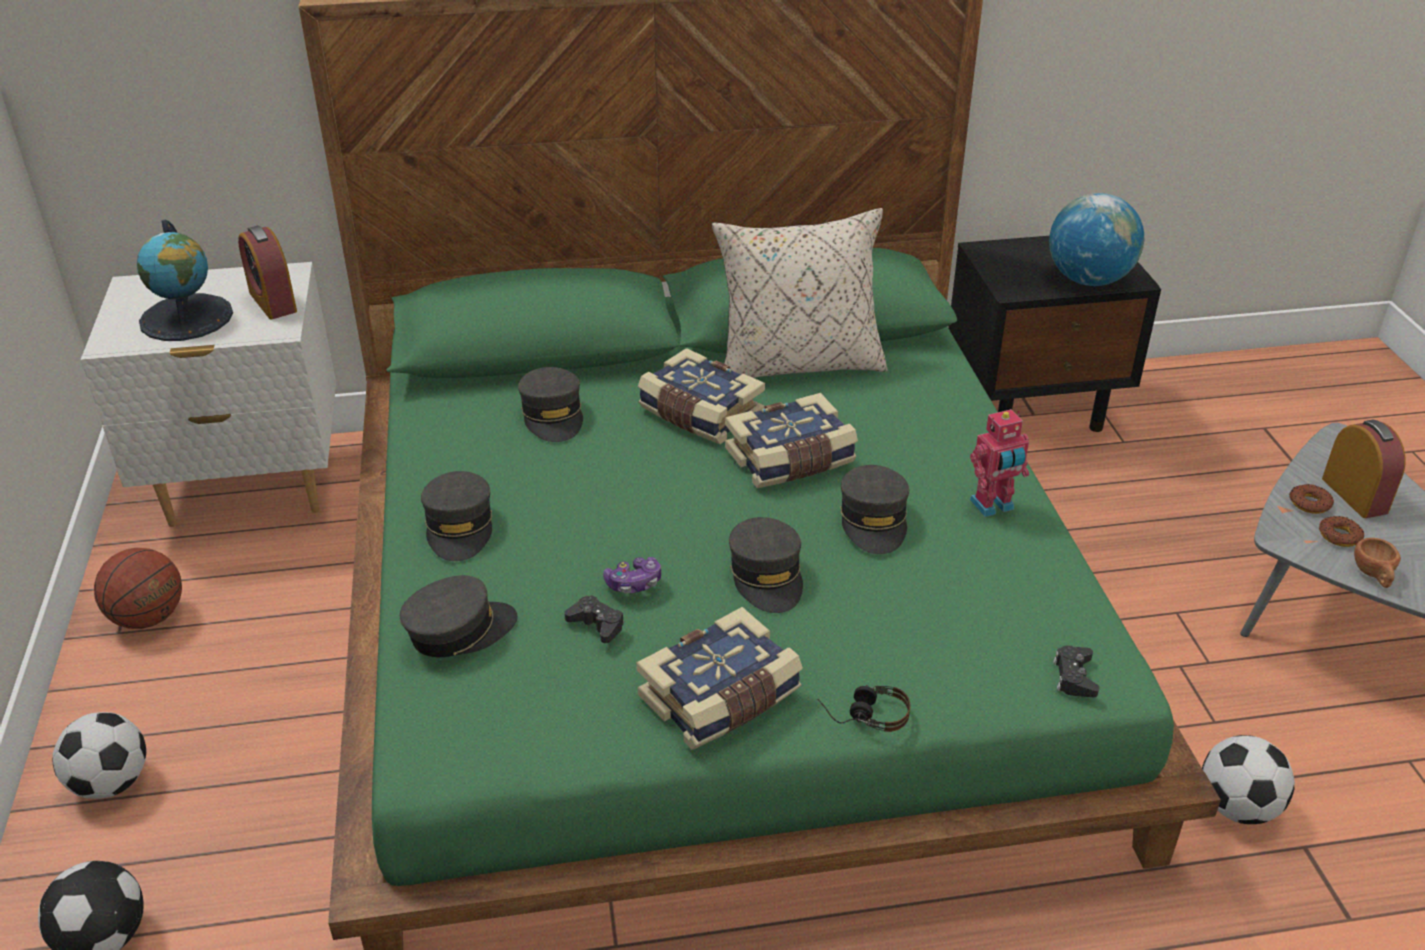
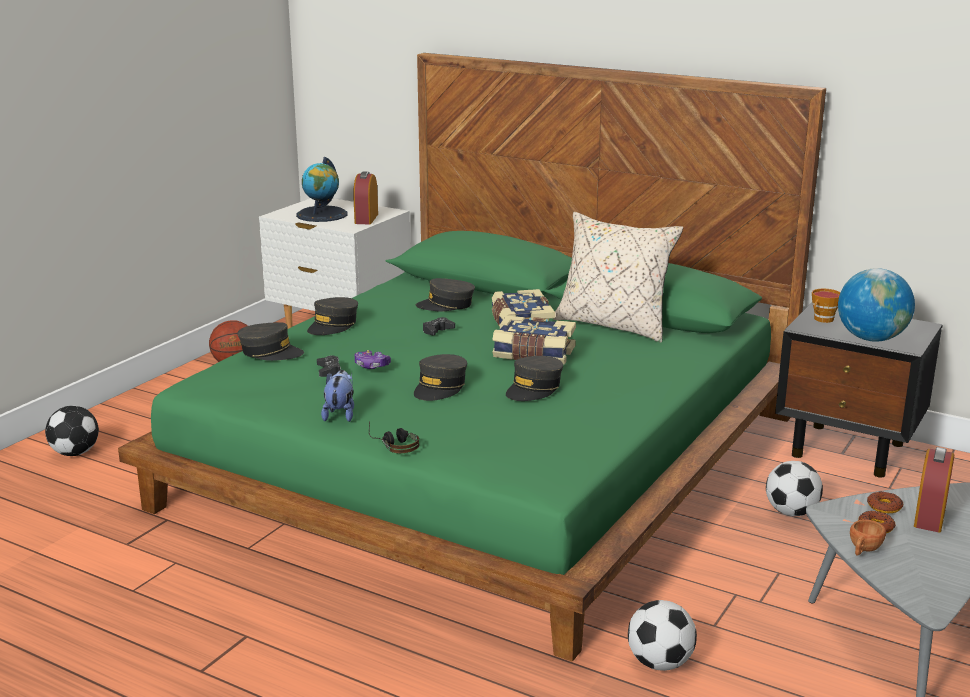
camera: 40 degrees right, 15 degrees down
football [52,712,146,799] -> football moved to [766,461,823,516]
grey cap [518,367,583,442] -> grey cap turned 60 degrees clockwise [416,278,475,312]
book [636,607,803,750] -> plush toy [321,370,354,422]
toy robot [970,409,1029,517] -> none
black game controller [1053,645,1099,697] -> black game controller moved to [423,317,455,335]
none -> cup [812,289,840,323]

